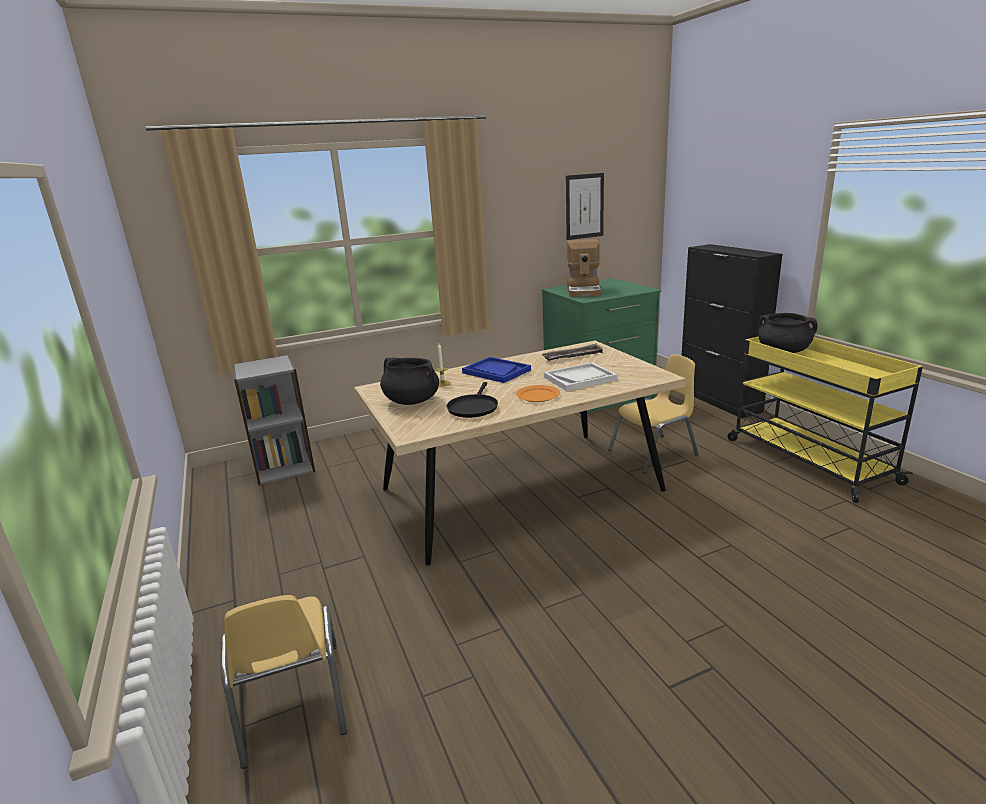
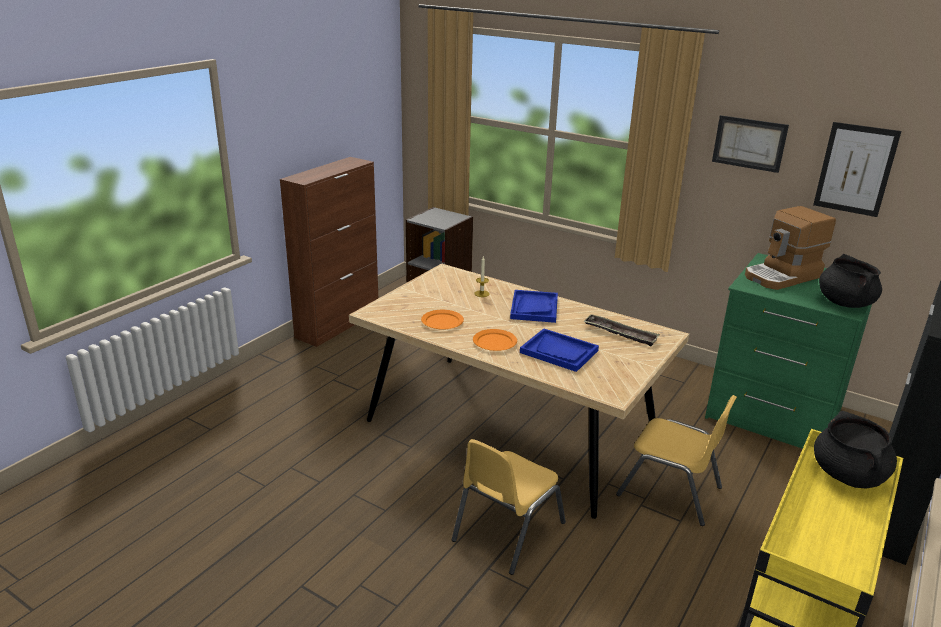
camera: 55 degrees right, 5 degrees up
yellow chair [221,595,347,769] -> yellow chair moved to [452,439,566,575]
black cooking pot [380,358,439,405] -> black cooking pot moved to [819,254,882,308]
black frying pan [447,382,498,418] -> orange plate [421,310,464,330]
white tray [544,362,617,391] -> blue tray [520,328,599,372]
none -> brown cabinet [280,157,378,347]
none -> picture [712,115,789,173]

